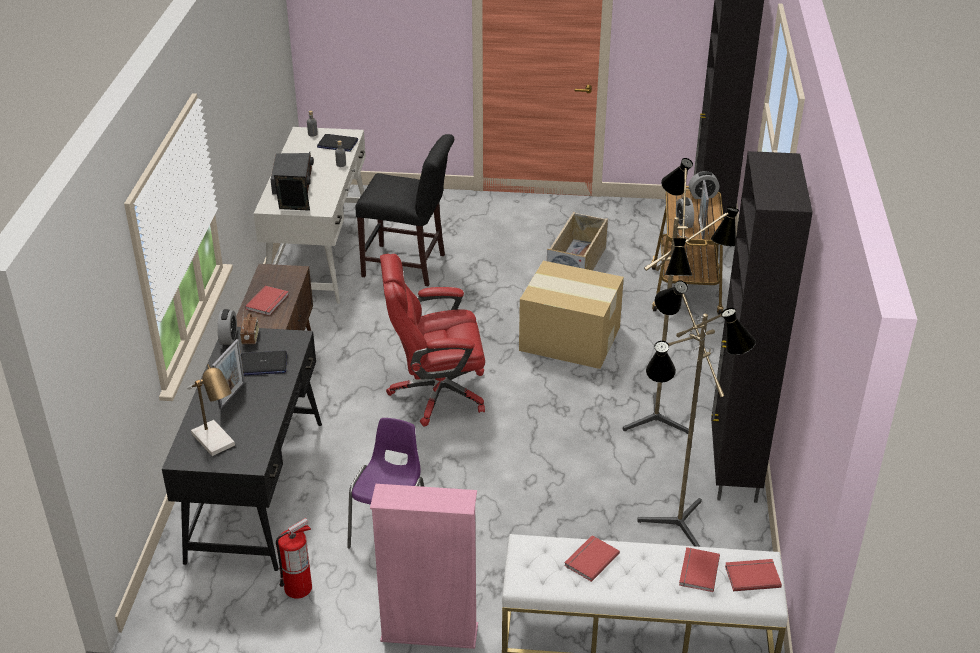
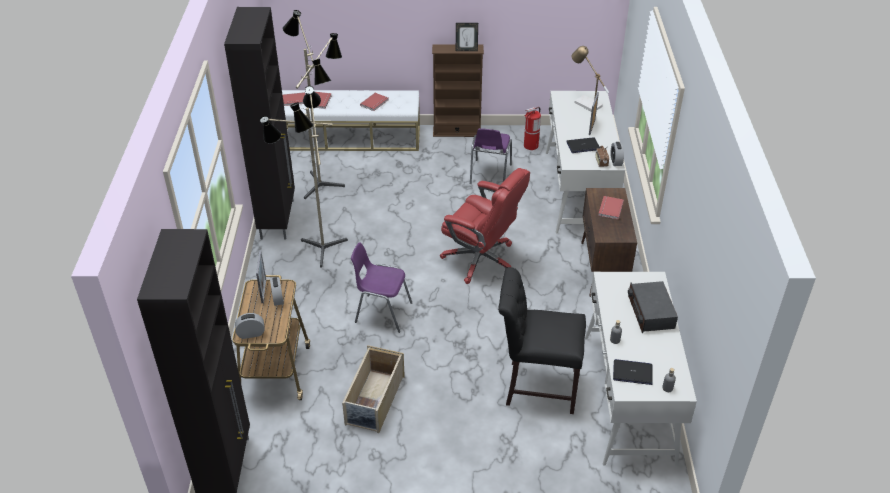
camera: 175 degrees right, 5 degrees up
black desk [162,327,322,571] -> white desk [546,91,625,233]
picture frame [274,175,310,211] -> picture frame moved to [456,23,478,51]
pink bookcase [370,484,478,649] -> brown bookcase [432,44,484,137]
red office chair [380,254,485,426] -> red office chair turned 45 degrees clockwise [440,168,530,284]
cardboard box [519,261,624,369] -> purple chair [351,243,412,333]

